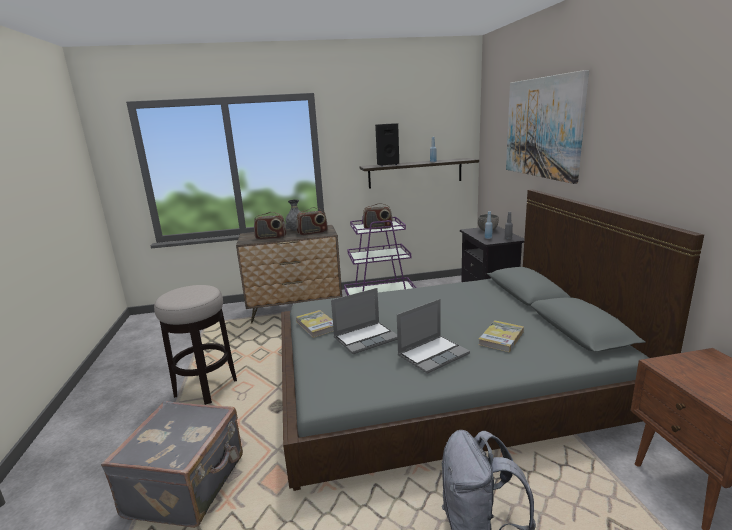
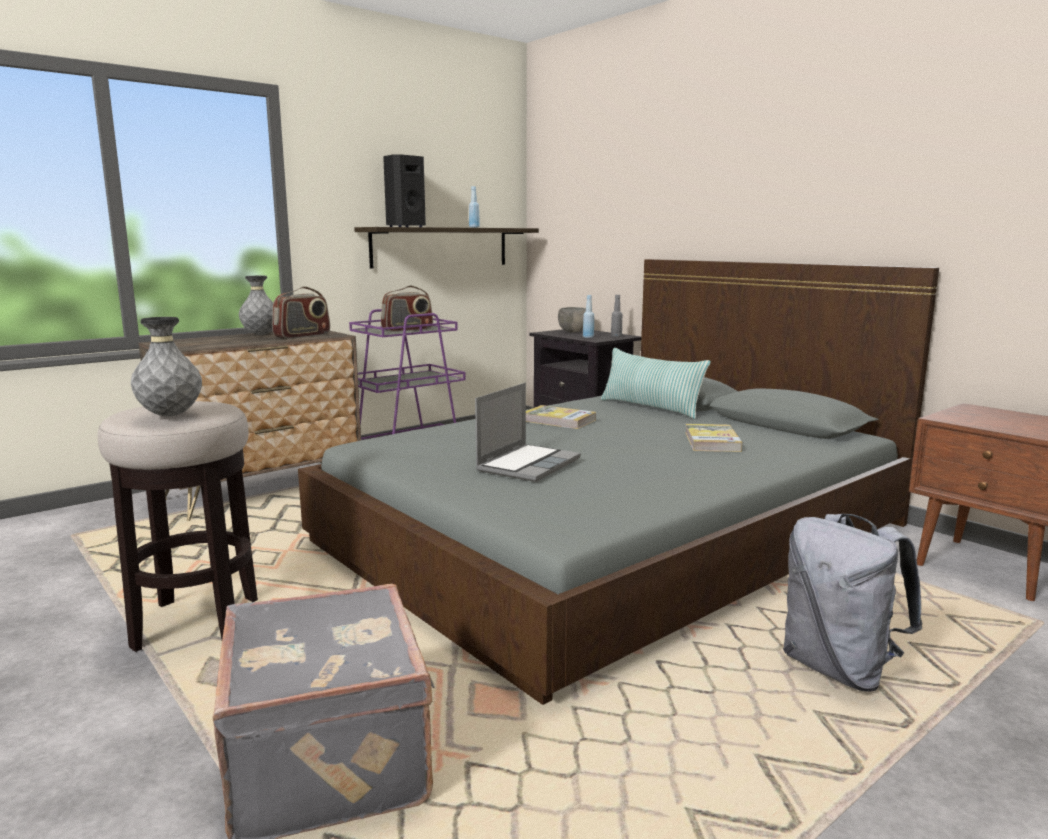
camera: 30 degrees left, 5 degrees down
radio [254,212,286,240] -> none
book [296,310,334,338] -> book moved to [526,405,596,429]
laptop [397,299,470,374] -> none
picture [506,70,589,184] -> none
none -> grey vase [131,317,202,416]
none -> pillow [601,348,711,419]

